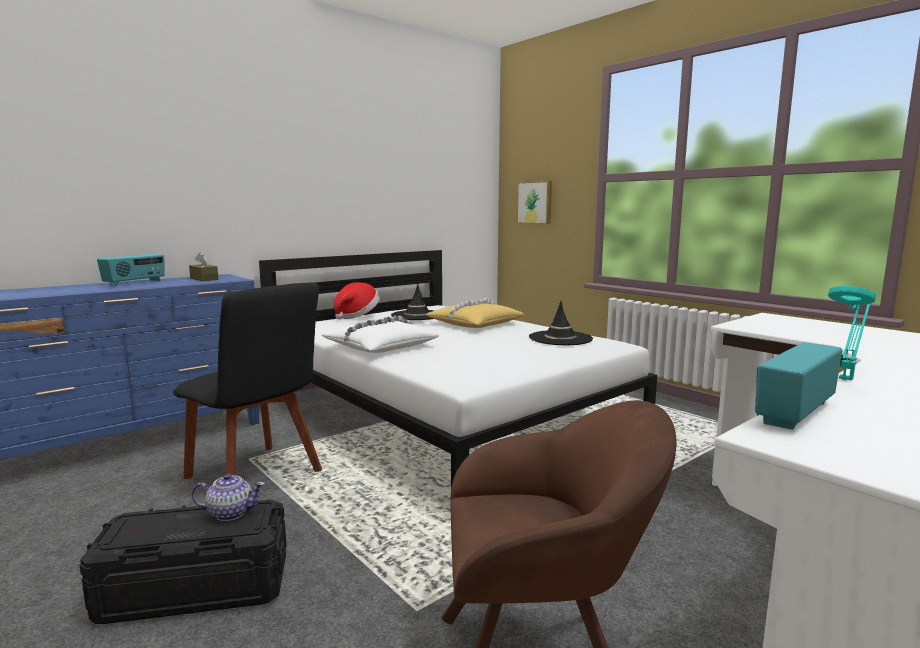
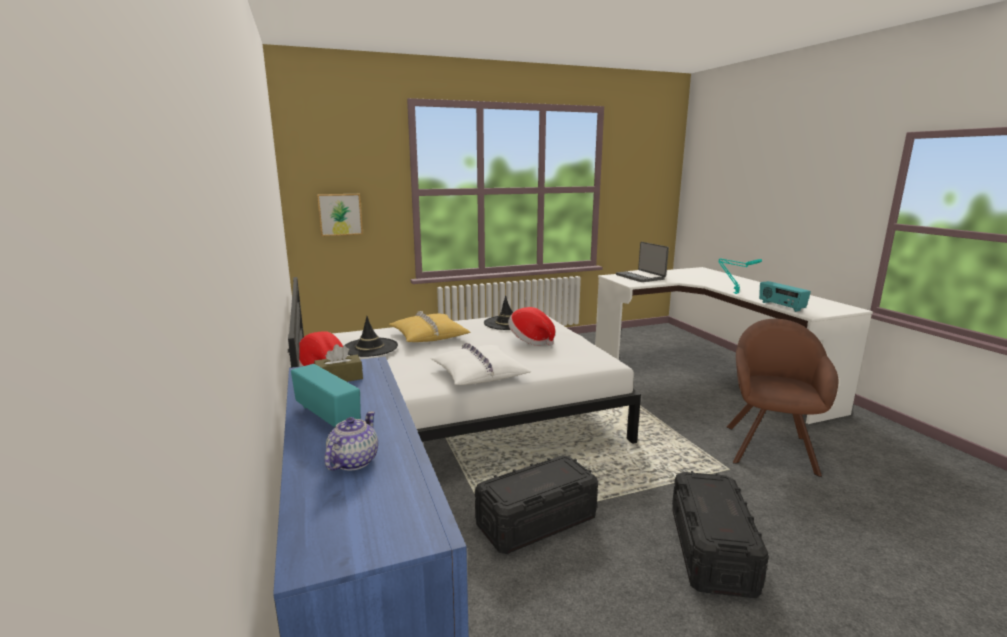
camera: 70 degrees left, 5 degrees up
black chair [173,282,322,479] -> black storage box [475,455,598,554]
teapot [192,474,265,521] -> teapot moved to [325,411,378,471]
none -> hat [508,307,555,346]
none -> laptop [616,242,669,282]

